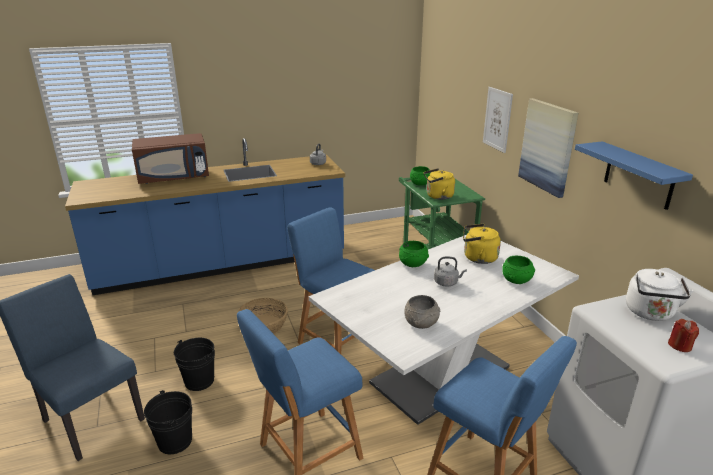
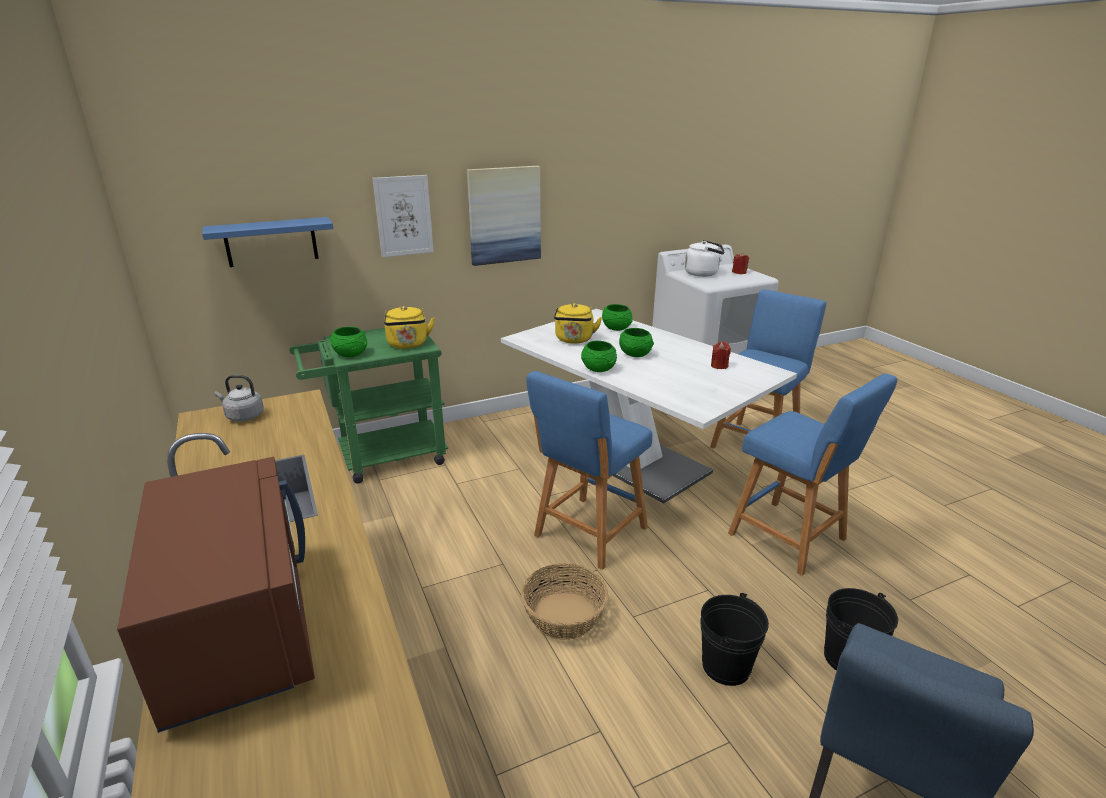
camera: 95 degrees left, 0 degrees up
grey bowl [404,295,440,329] -> red candle [711,341,731,369]
grey kettle [434,257,467,287] -> green bowl [619,328,654,357]
blue shelf [575,141,693,210] -> blue shelf moved to [202,217,334,267]

